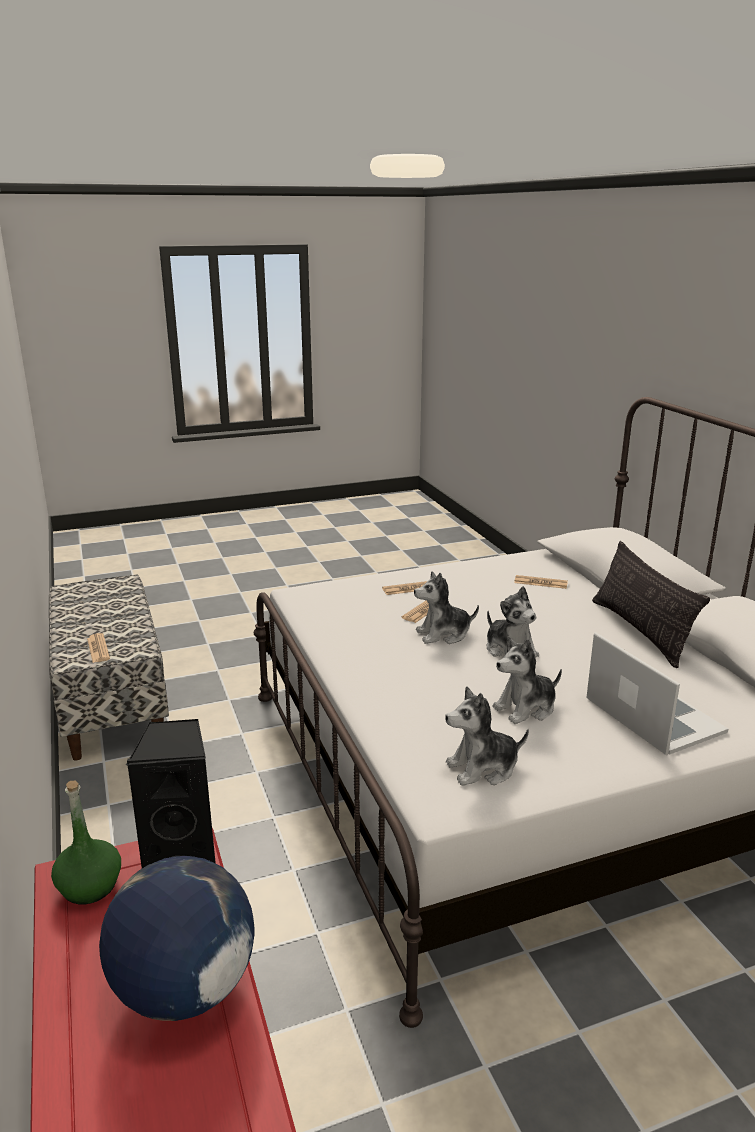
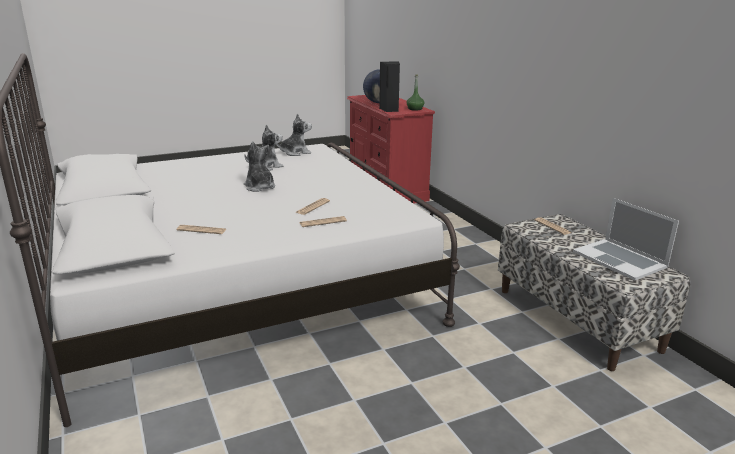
camera: 175 degrees right, 0 degrees up
plush toy [414,571,479,644] -> none
laptop [586,632,728,755] -> laptop moved to [573,198,679,280]
pillow [592,541,710,668] -> none

